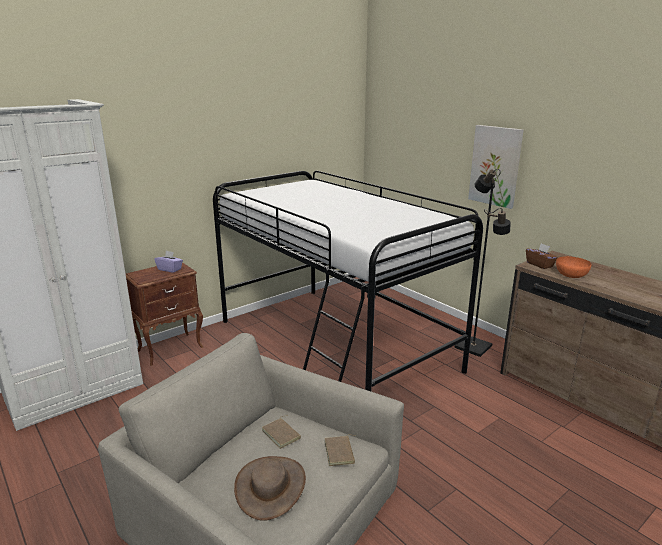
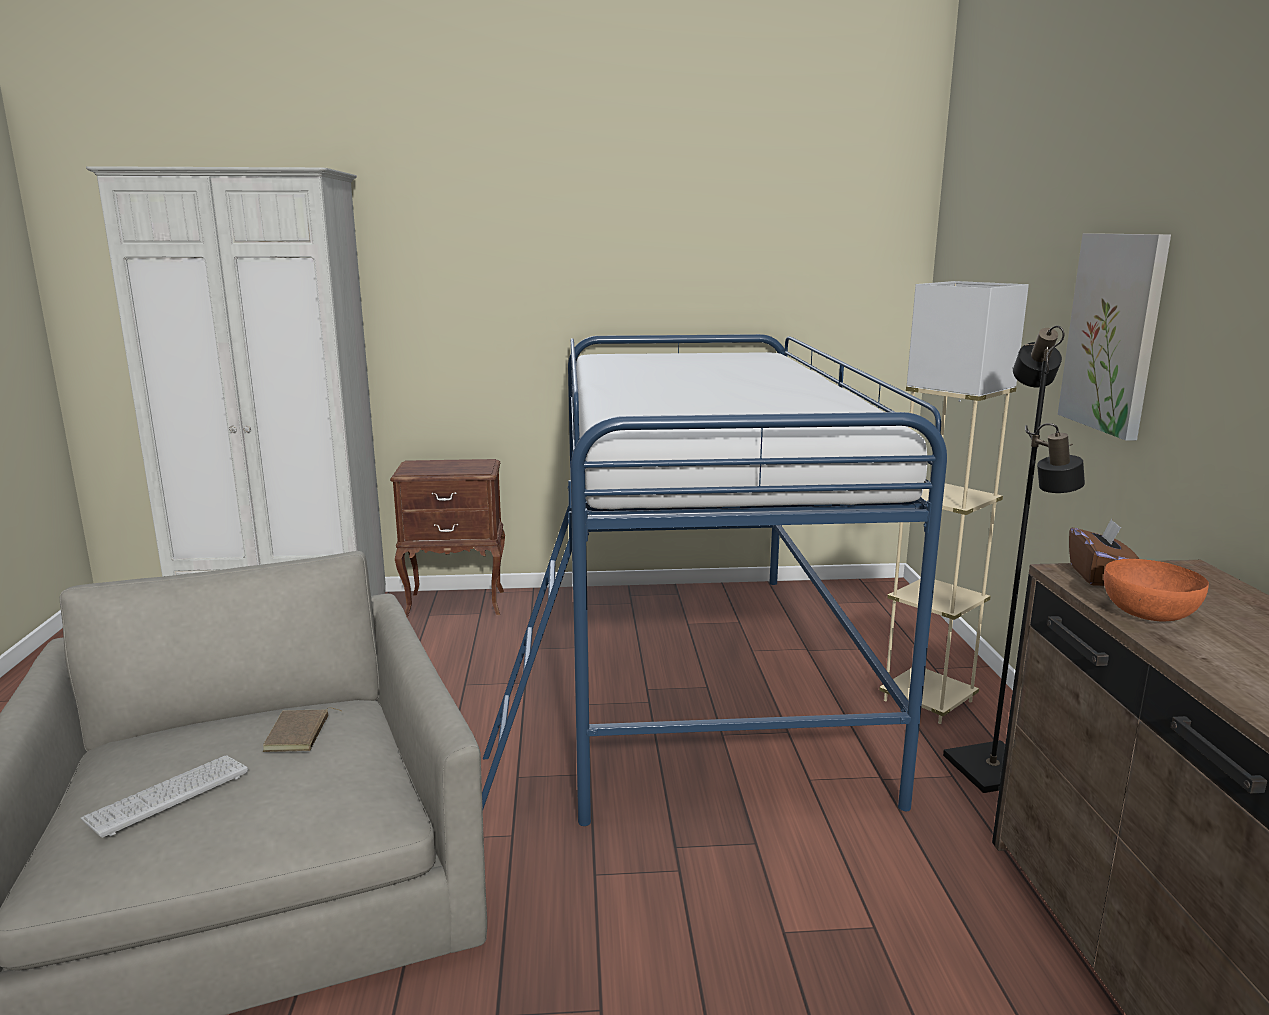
camera: 35 degrees right, 5 degrees down
purple tissue box [154,251,183,273] -> none
black bed [213,171,483,391] -> blue bed [482,334,947,826]
brown hat [234,456,306,521] -> keyboard [80,755,248,838]
brown book [325,434,355,466] -> none
none -> beige floor lamp [879,281,1029,724]

